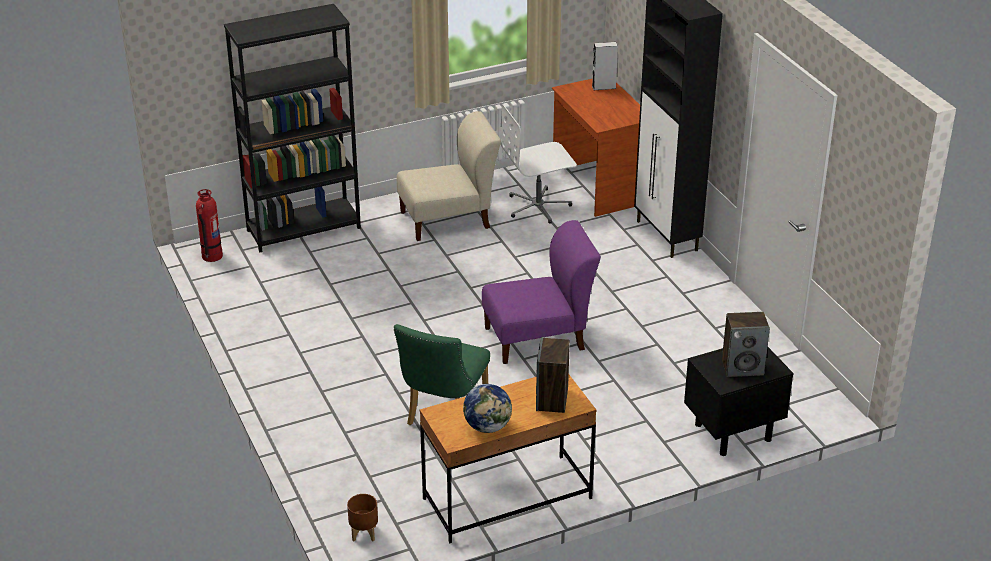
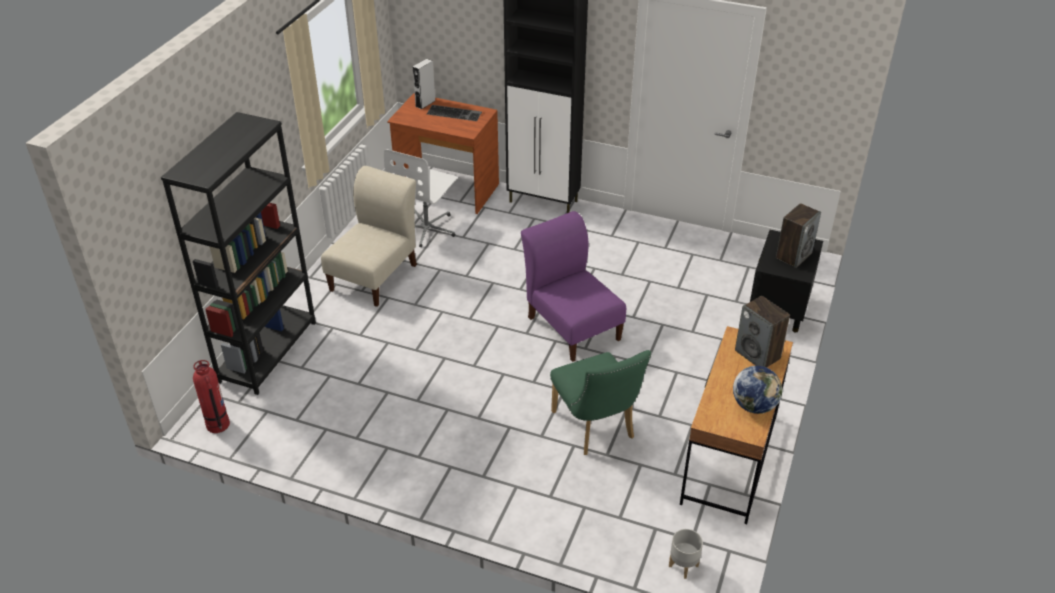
camera: 45 degrees left, 5 degrees up
brown planter [347,494,378,541] -> grey planter [669,529,703,579]
purple chair [482,220,601,364] -> purple chair turned 60 degrees counterclockwise [521,211,626,362]
none -> keyboard [427,105,482,121]

